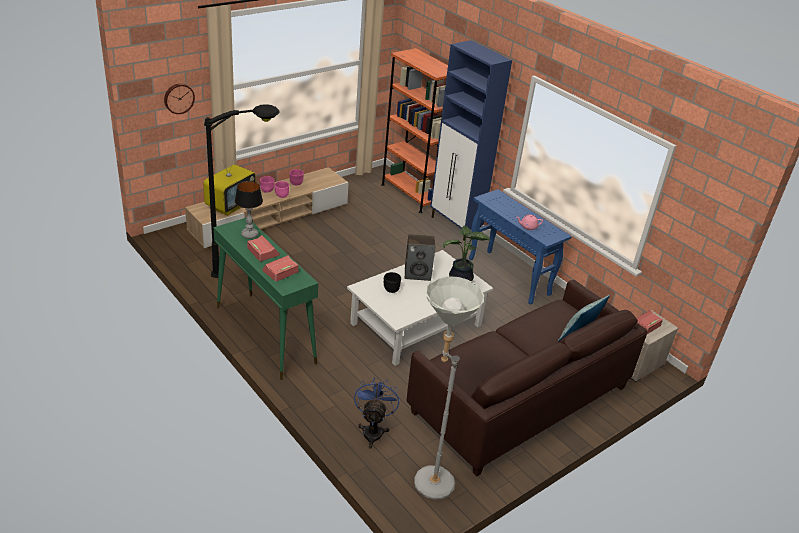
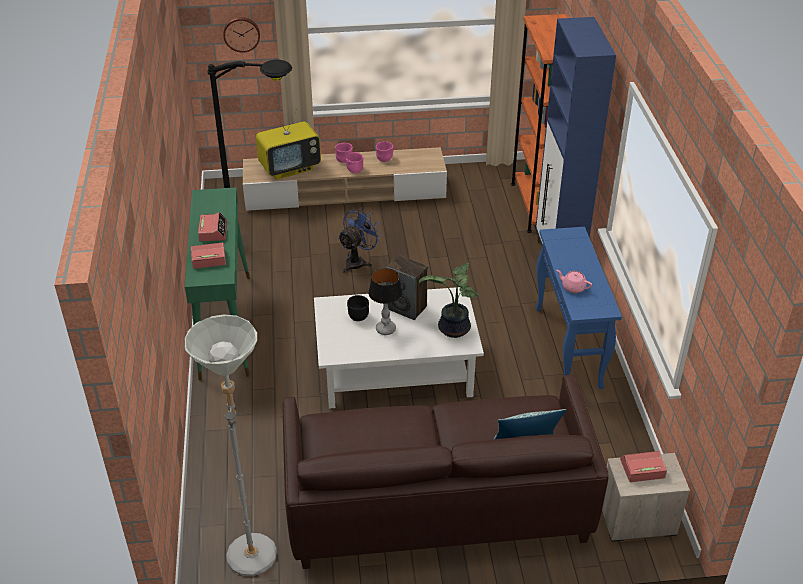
camera: 35 degrees right, 5 degrees up
table lamp [235,181,263,239] -> table lamp moved to [368,268,402,335]
blue fan [354,377,400,448] -> blue fan moved to [337,207,383,273]

